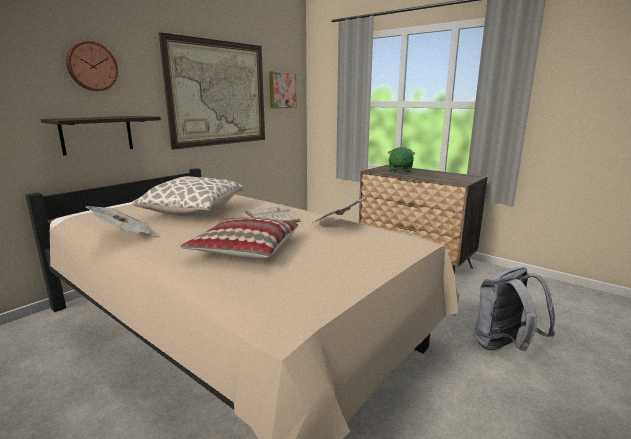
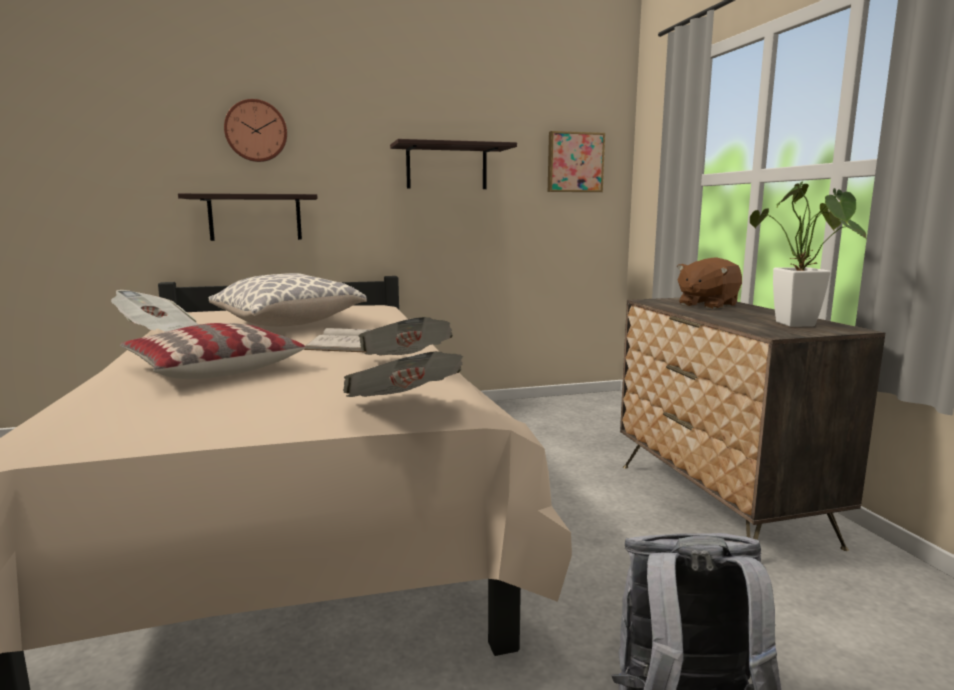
camera: 35 degrees right, 5 degrees down
picture [159,32,265,150] -> shelf [390,139,517,189]
green plush toy [388,147,415,172] -> brown plush toy [677,258,742,309]
none -> newspaper [343,351,463,397]
none -> potted plant [750,181,868,327]

